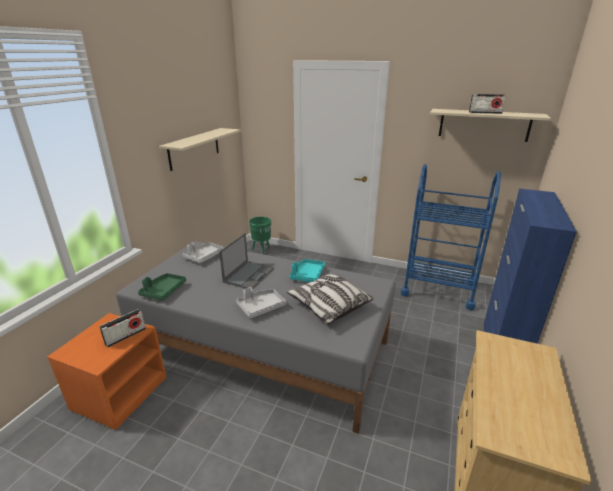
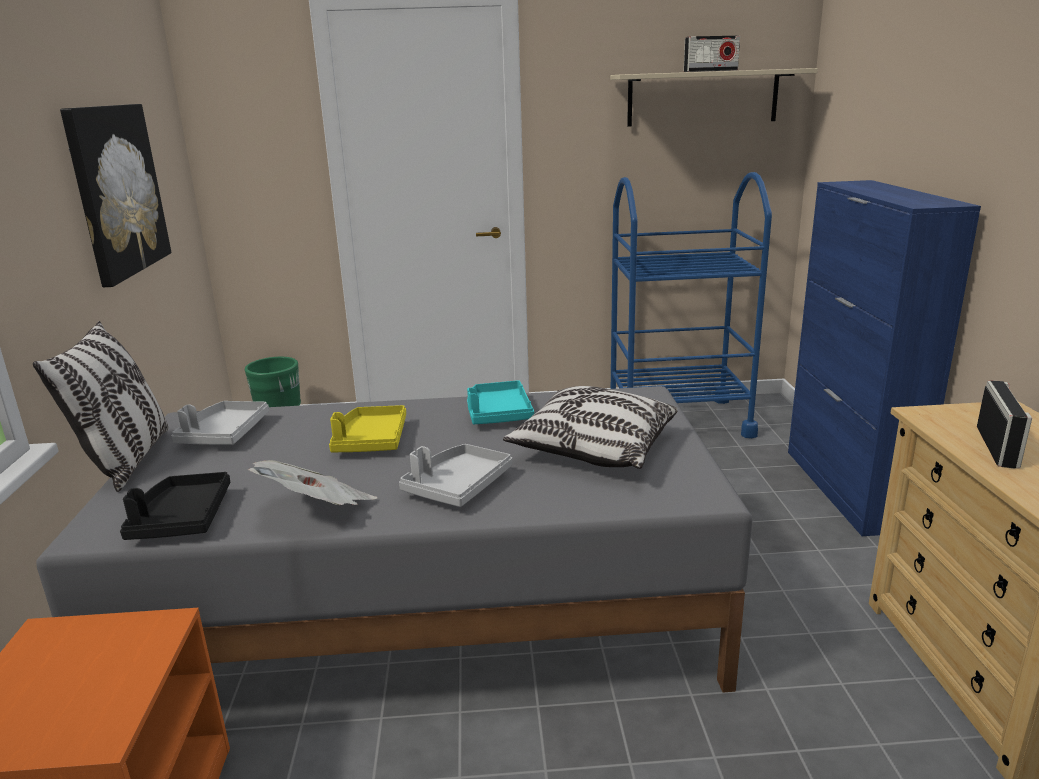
camera: 25 degrees left, 5 degrees down
radio [99,309,146,347] -> radio moved to [977,380,1032,469]
green tray [138,273,186,301] -> black tray [120,472,230,540]
beige shelf [159,128,241,171] -> picture [60,104,172,287]
laptop [219,233,274,289] -> yellow tray [329,405,406,452]
none -> pillow [33,321,168,492]
none -> newspaper [248,460,377,505]

